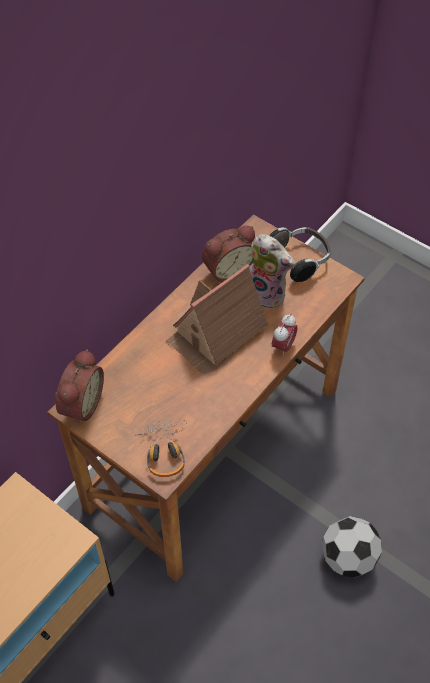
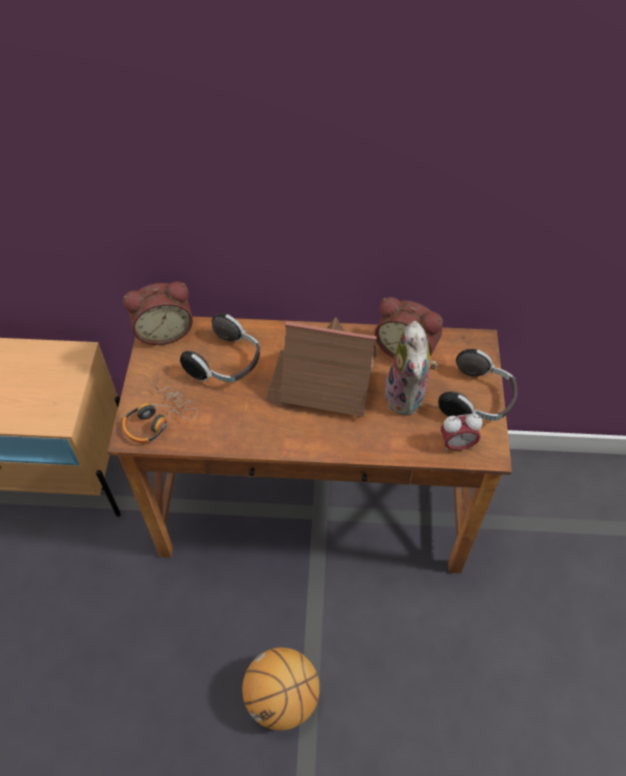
camera: 55 degrees right, 0 degrees up
alarm clock [272,314,298,356] -> alarm clock moved to [441,414,482,452]
football [322,516,382,578] -> basketball [242,647,320,730]
none -> headphones [180,314,260,382]

